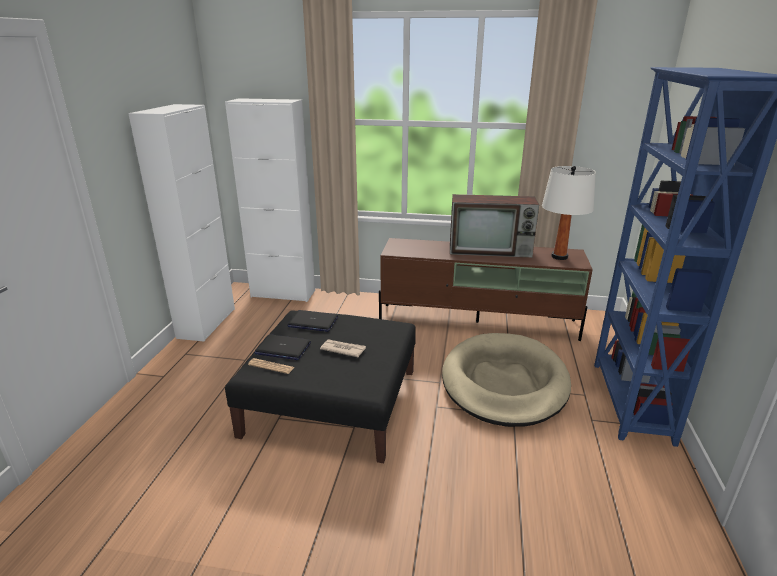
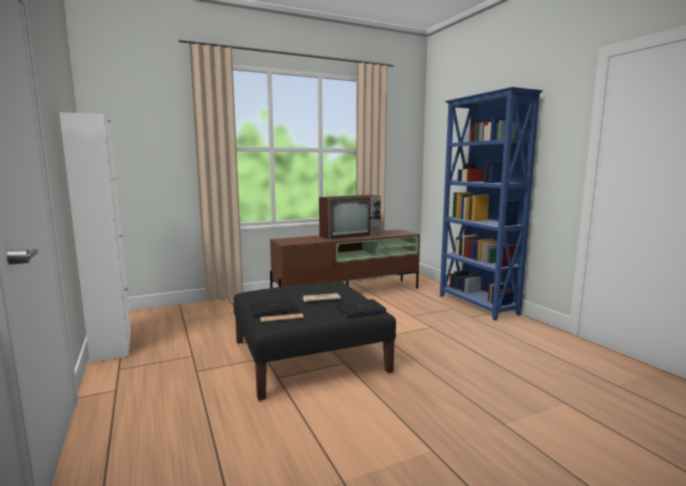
camera: 35 degrees left, 15 degrees down
white cabinet [225,98,315,302] -> none
laptop [287,310,338,332] -> laptop moved to [335,299,386,317]
beige dog bed [442,333,571,427] -> none
white table lamp [542,166,596,260] -> none

